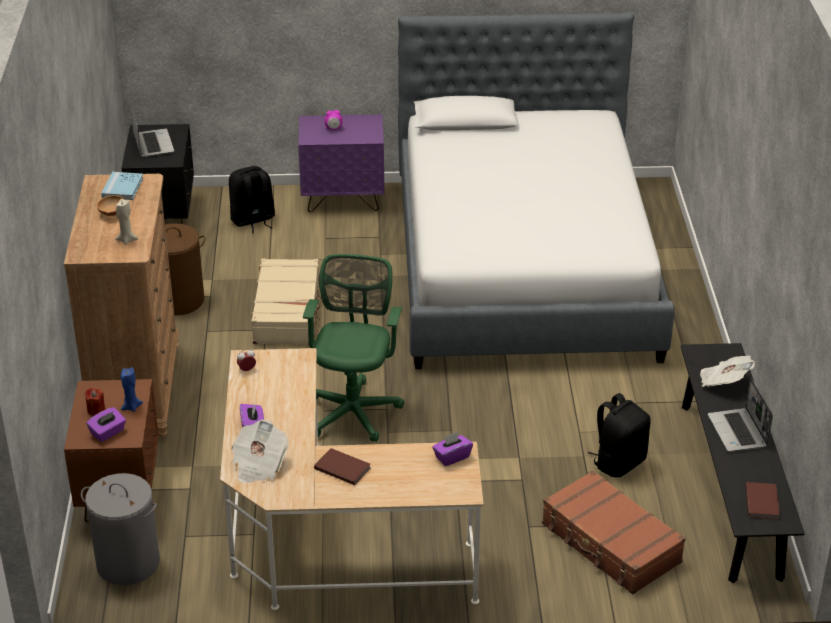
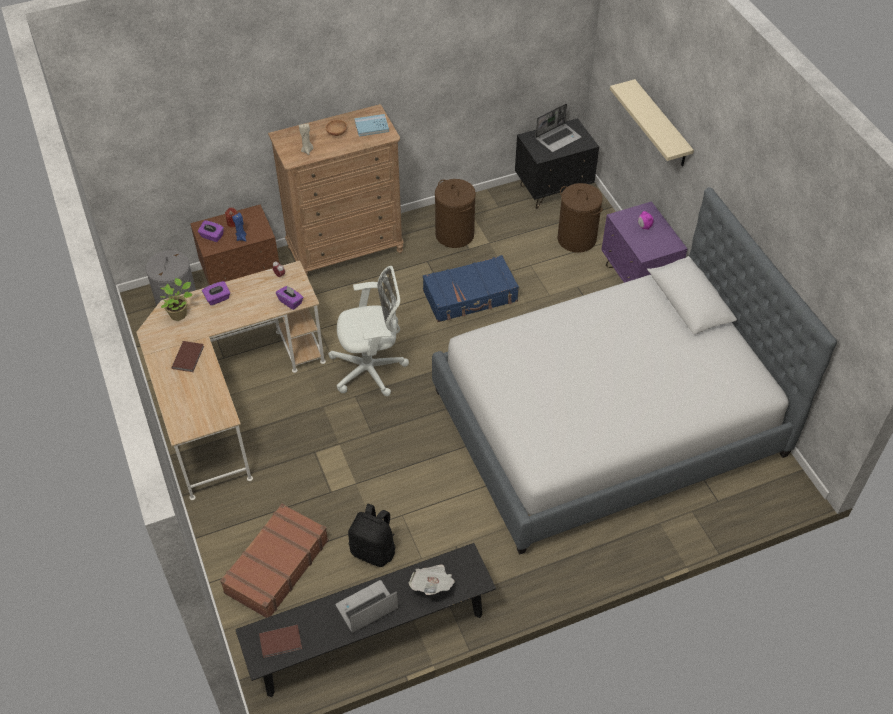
camera: 70 degrees right, 15 degrees up
black backpack [229,166,275,233] -> brown laundry basket [557,183,603,253]
newspaper [231,420,289,483] -> potted plant [160,278,192,321]
beige suitcase [251,259,322,345] -> blue suitcase [423,255,519,322]
green office chair [303,254,404,442] -> white office chair [328,266,409,396]
purple tissue box [432,432,473,466] -> purple tissue box moved to [276,285,304,310]
none -> beige shelf [610,79,694,167]

